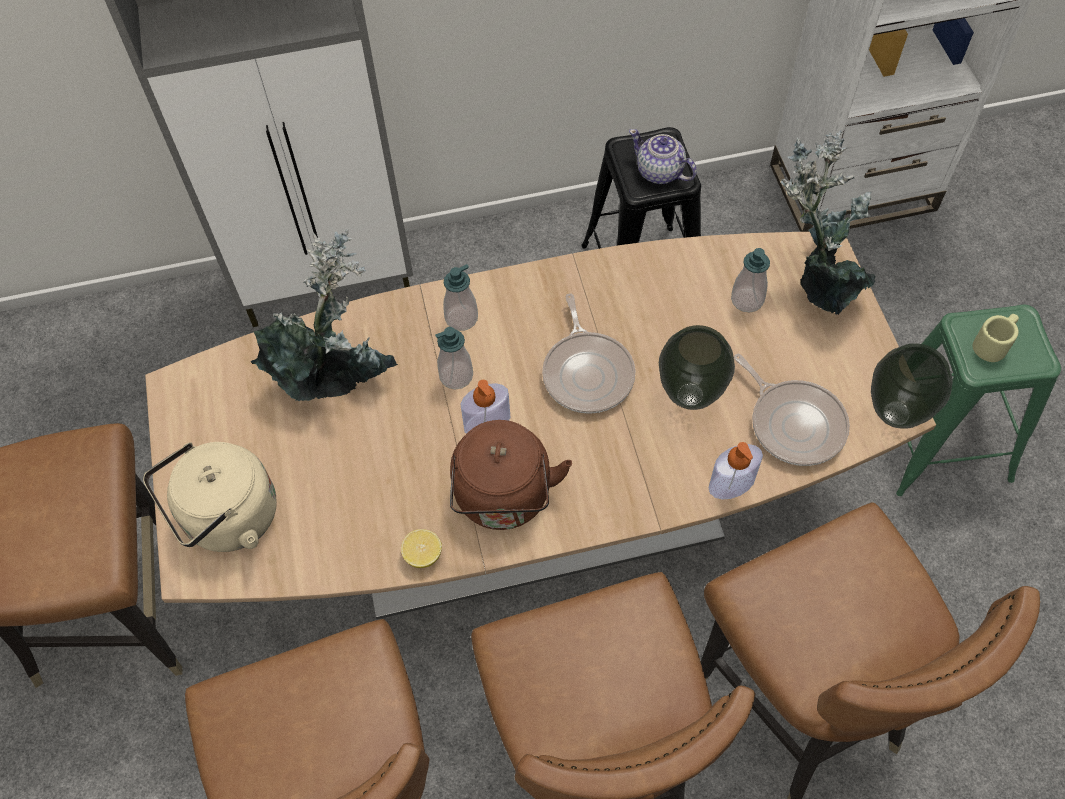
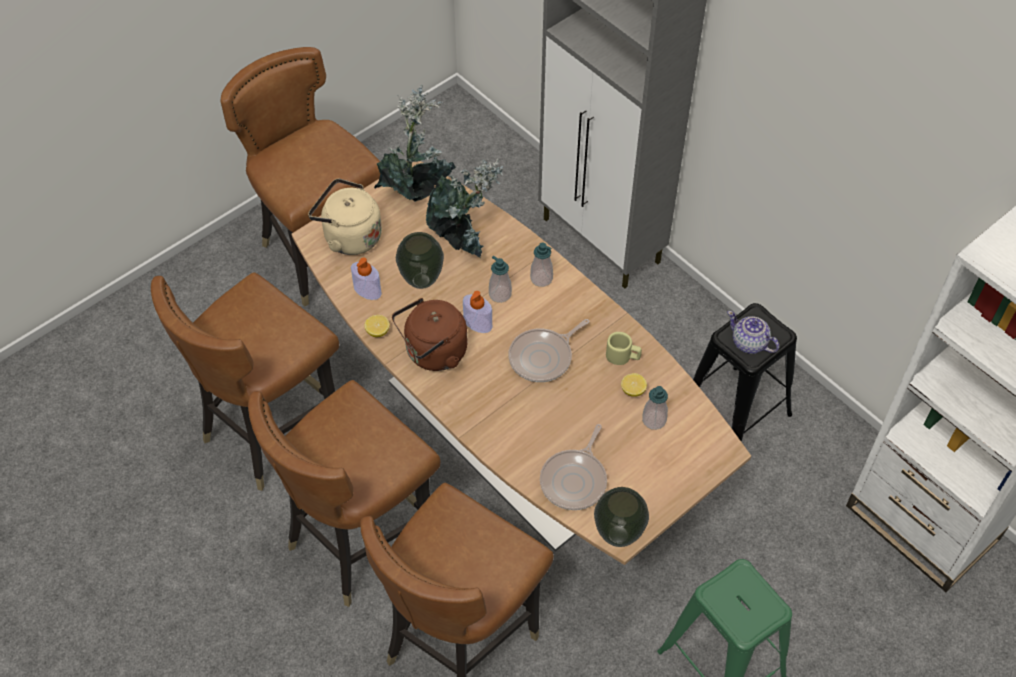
camera: 60 degrees right, 5 degrees down
teapot [629,129,697,184] -> teapot turned 60 degrees counterclockwise [727,311,779,354]
vase [659,325,735,410] -> vase moved to [396,232,444,289]
soap dispenser [708,442,763,500] -> soap dispenser moved to [351,257,382,300]
potted plant [781,130,876,315] -> potted plant moved to [374,84,456,202]
beige mug [972,314,1019,362] -> beige mug moved to [606,332,642,365]
none -> lemon [621,373,647,397]

